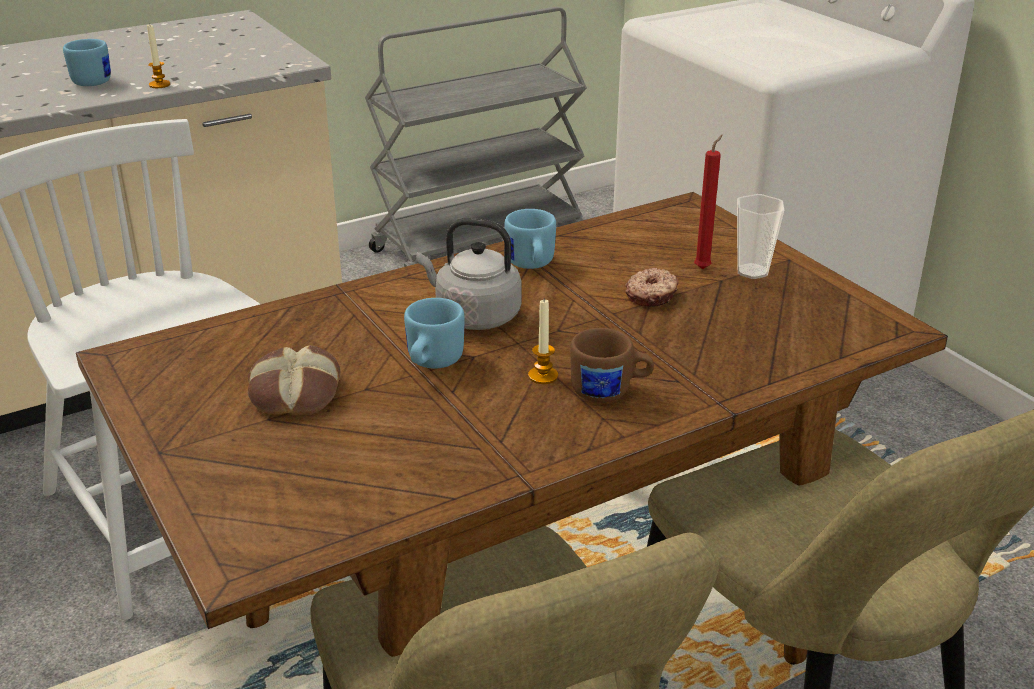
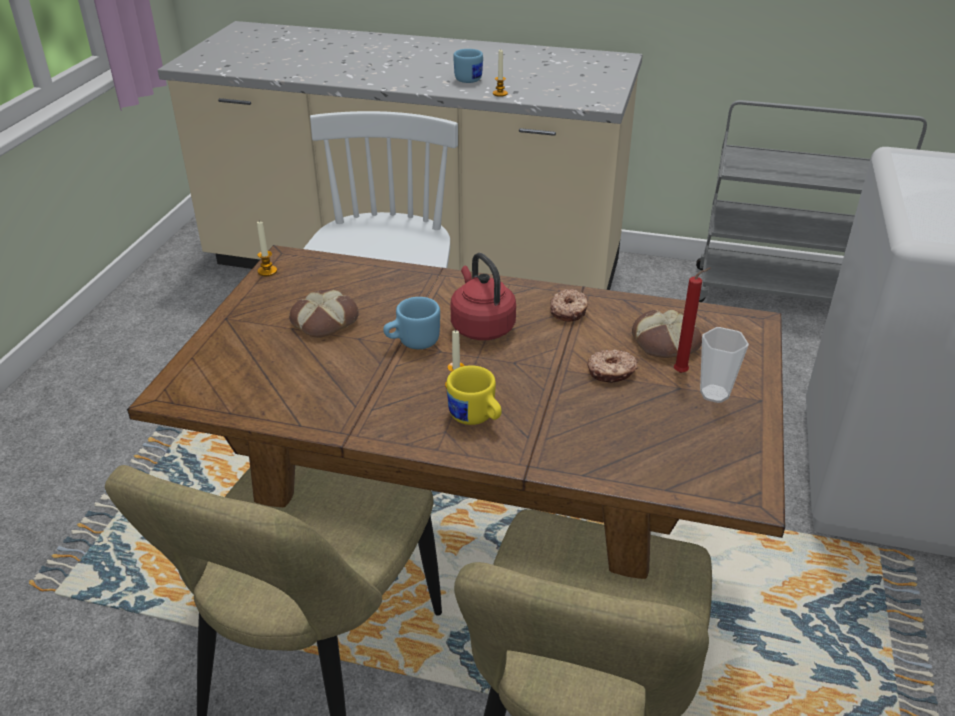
camera: 45 degrees right, 5 degrees up
grey kettle [416,218,522,330] -> red kettle [451,253,516,340]
blue mug [505,209,556,269] -> donut [550,289,588,322]
brown mug [570,328,654,403] -> yellow mug [446,365,502,425]
none -> candle [257,220,277,276]
none -> bread [632,309,702,358]

